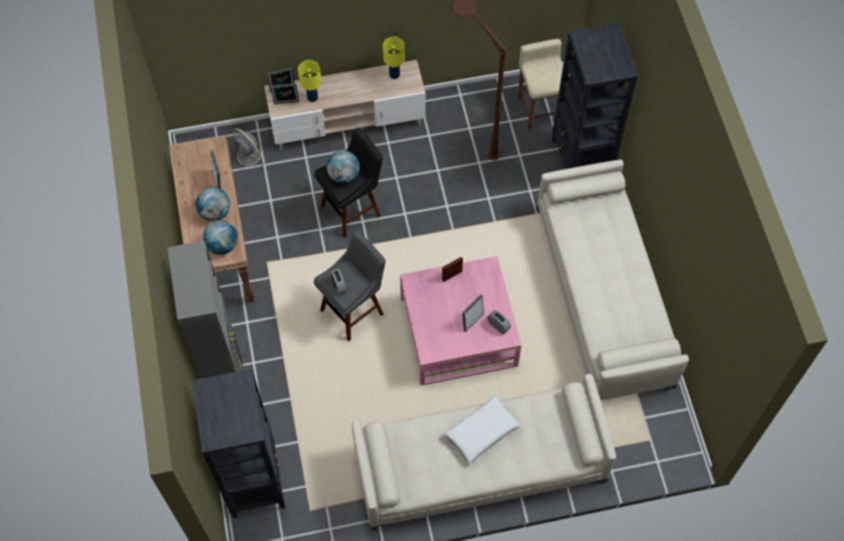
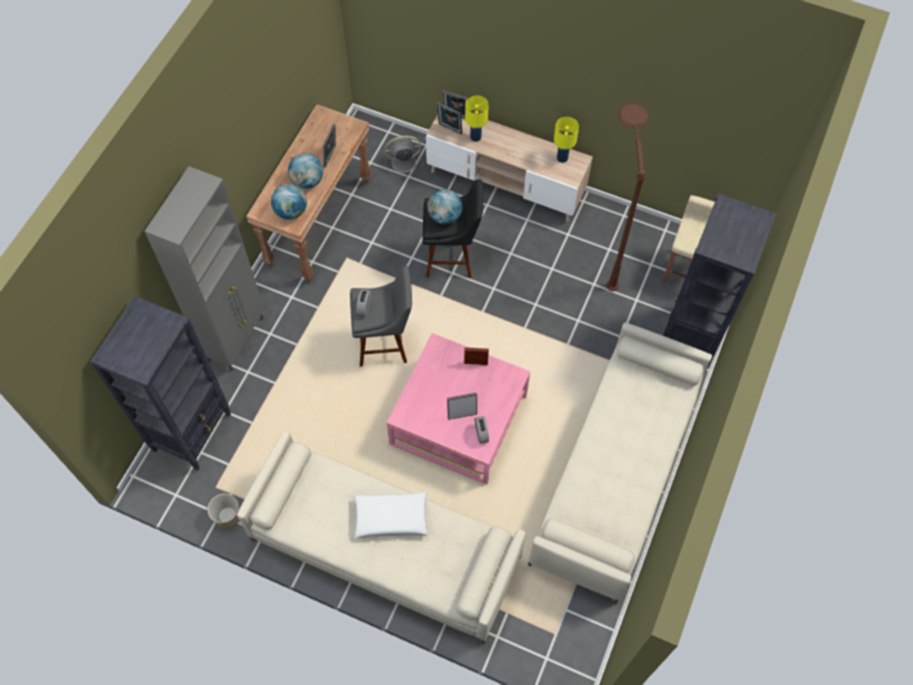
camera: 35 degrees right, 0 degrees up
grey fan [231,128,268,171] -> grey fan turned 90 degrees clockwise [385,136,423,178]
none -> planter [208,494,240,528]

